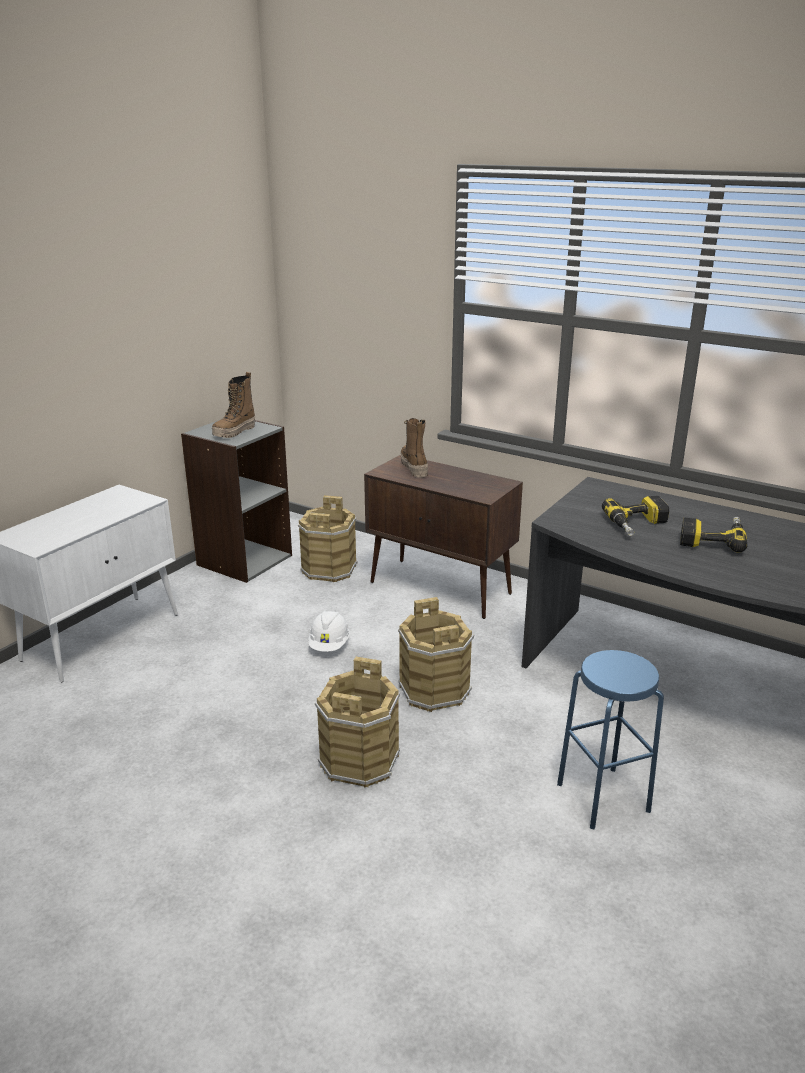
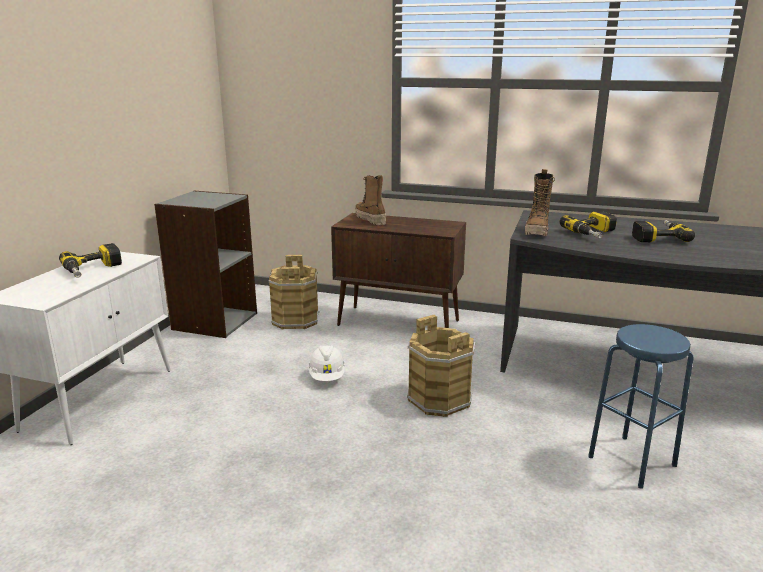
camera: 15 degrees left, 5 degrees down
boot [212,372,255,438] -> boot moved to [525,169,555,236]
brown bucket [315,657,400,788] -> none
none -> power drill [59,243,122,278]

